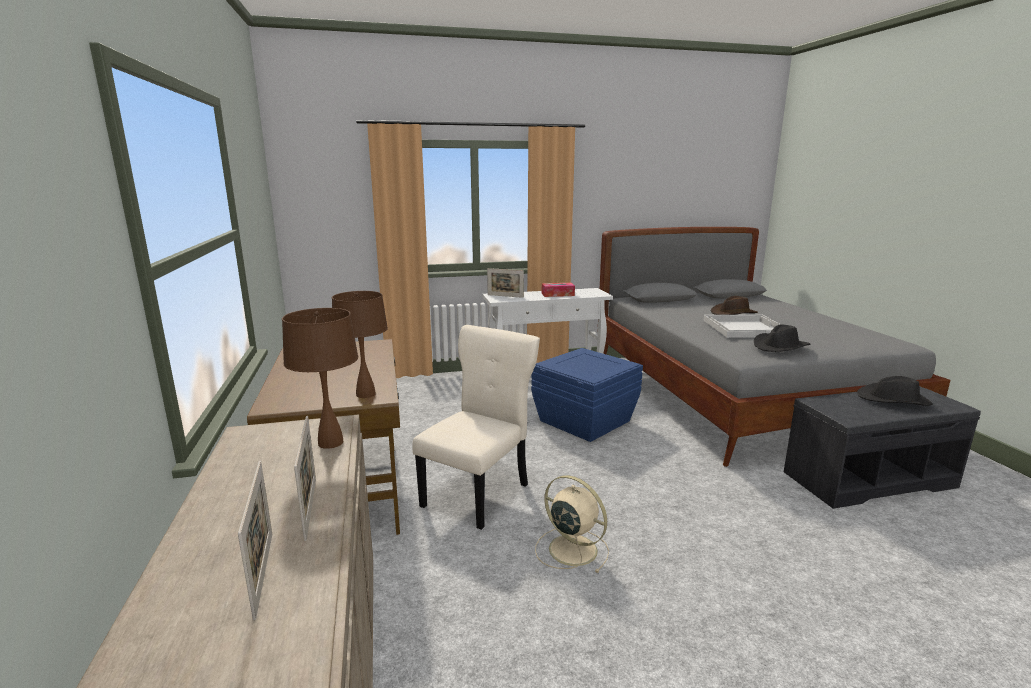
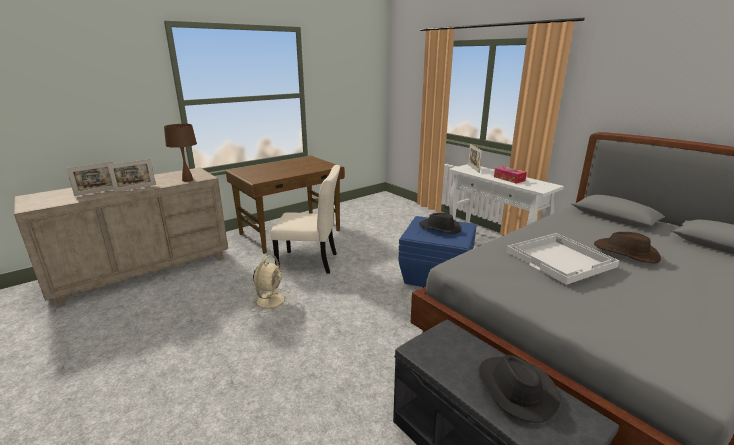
camera: 65 degrees right, 5 degrees up
brown table lamp [332,291,388,398] -> none
black hat [754,324,811,352] -> black hat moved to [419,213,461,233]

